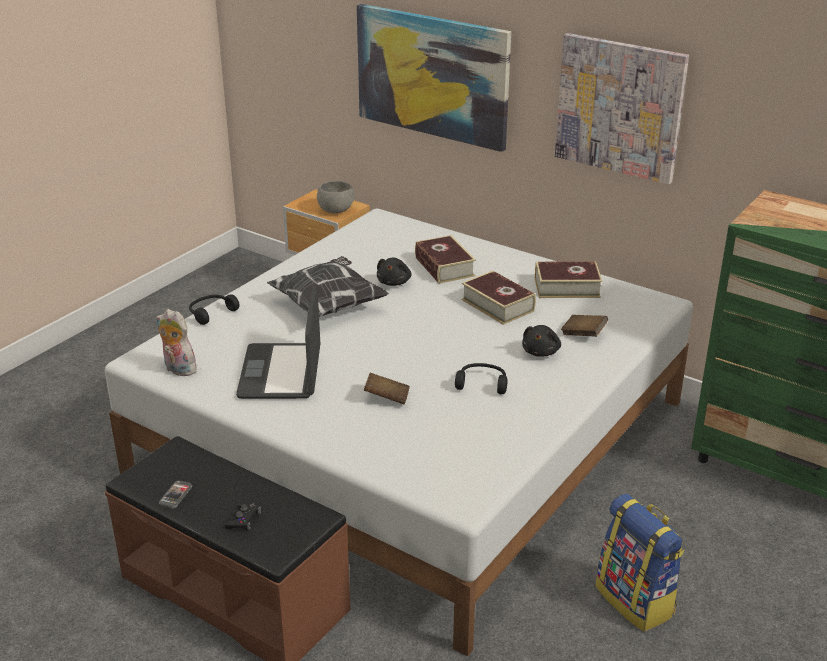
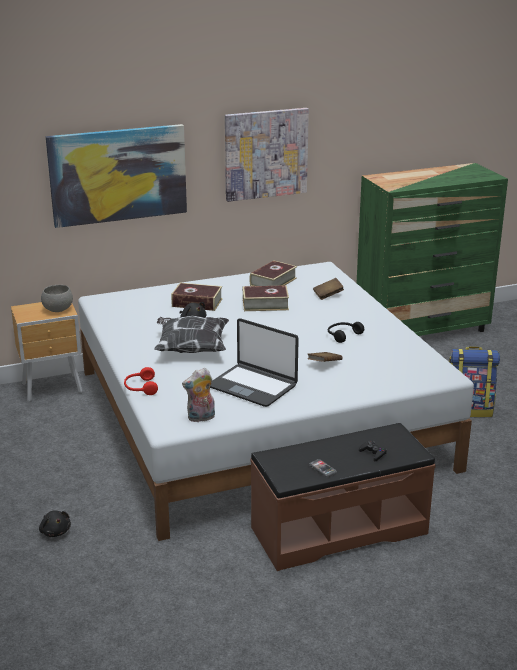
camera: 55 degrees left, 5 degrees down
black headphones [189,294,240,325] -> red headphones [124,367,158,395]
black plush toy [522,325,561,357] -> black plush toy moved to [39,511,71,537]

